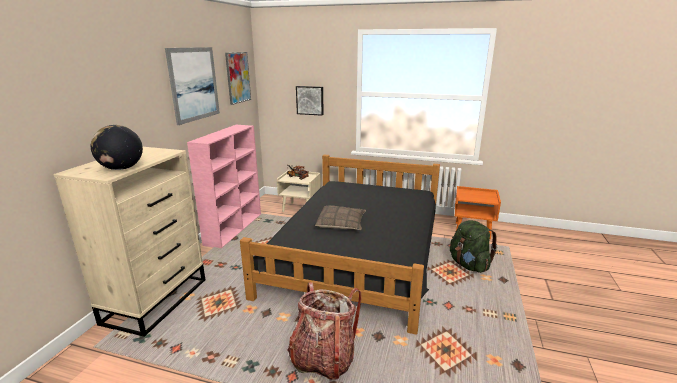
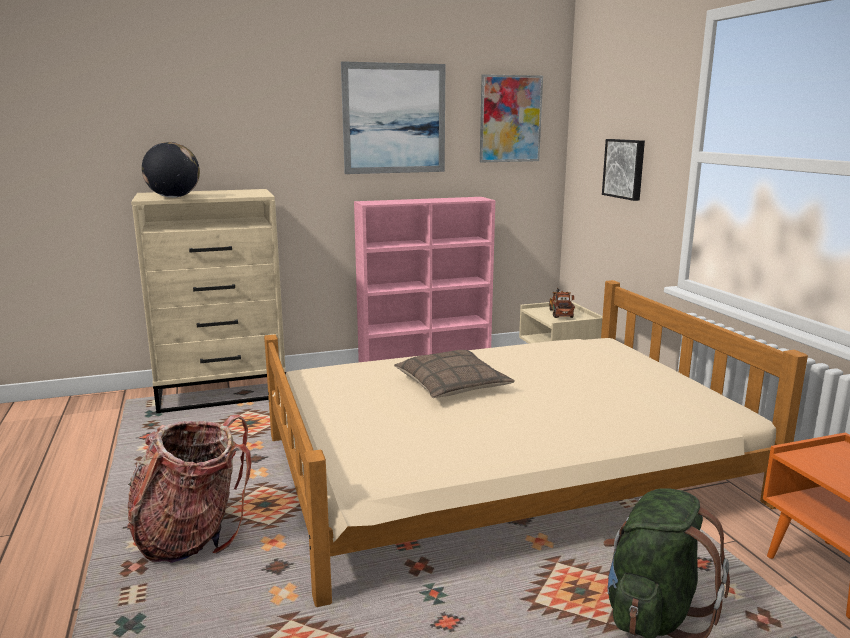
camera: 55 degrees right, 5 degrees down
black bed [240,154,440,335] -> beige bed [264,280,808,607]

